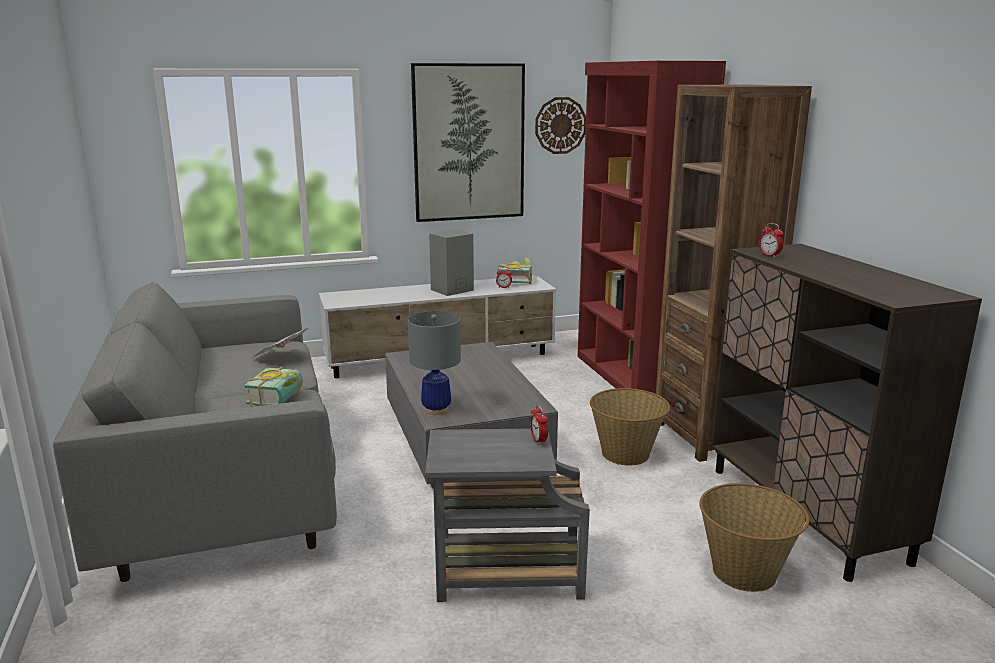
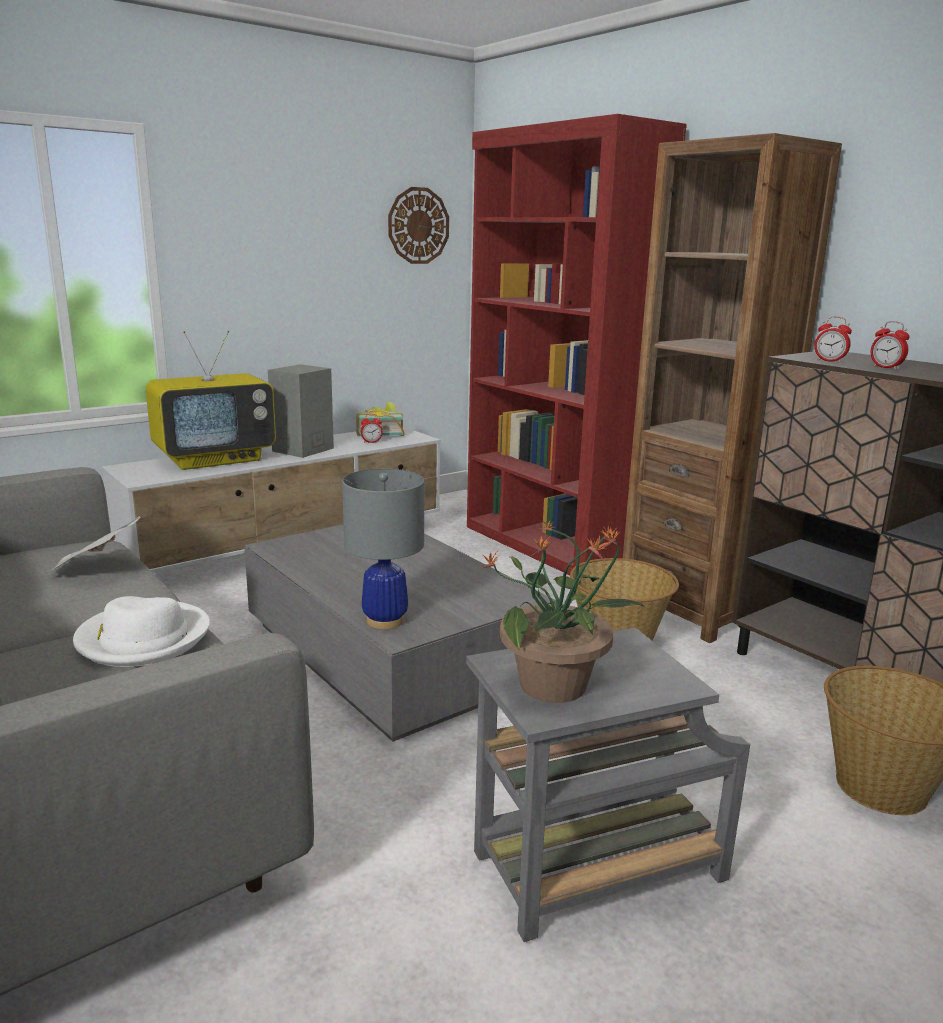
camera: 20 degrees left, 0 degrees up
book [244,367,303,407] -> white hat [73,596,210,667]
picture [411,63,525,222] -> none
alarm clock [530,405,548,445] -> alarm clock moved to [871,321,910,370]
none -> television [146,331,276,470]
none -> potted plant [480,521,646,703]

